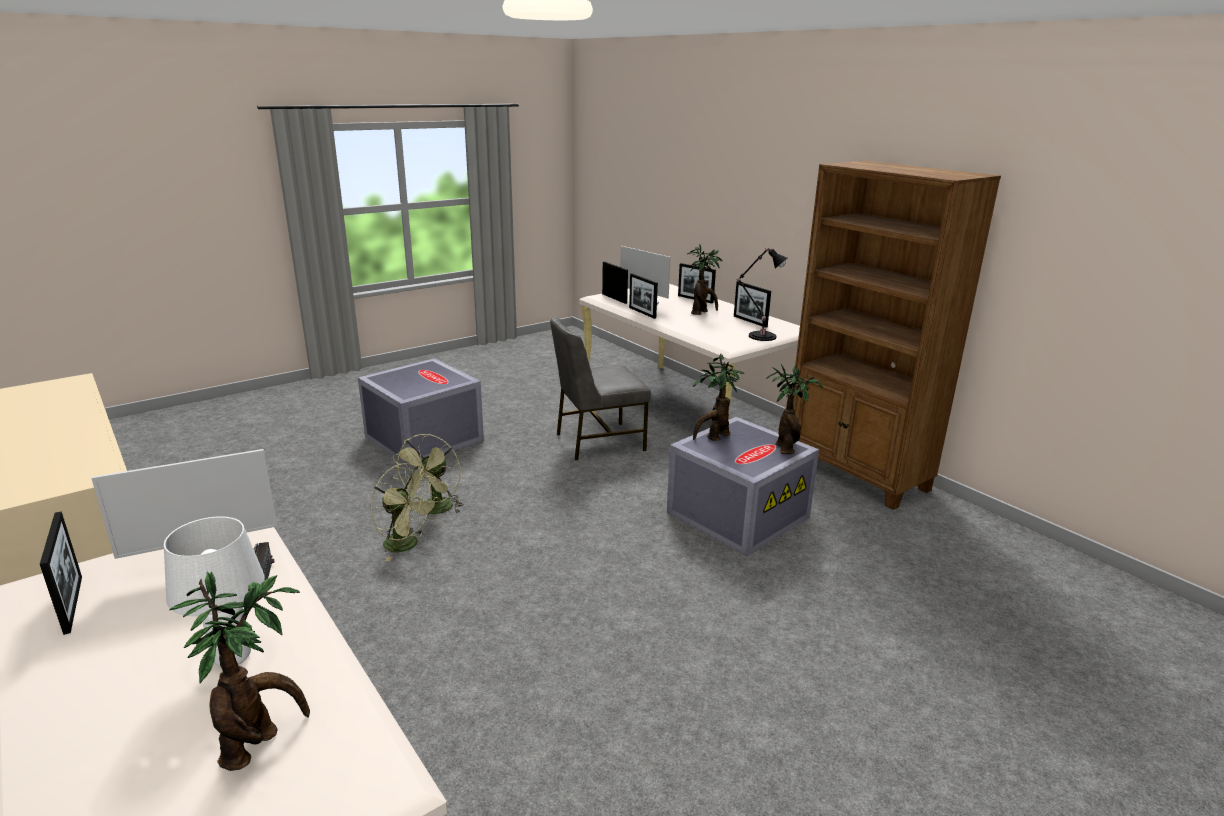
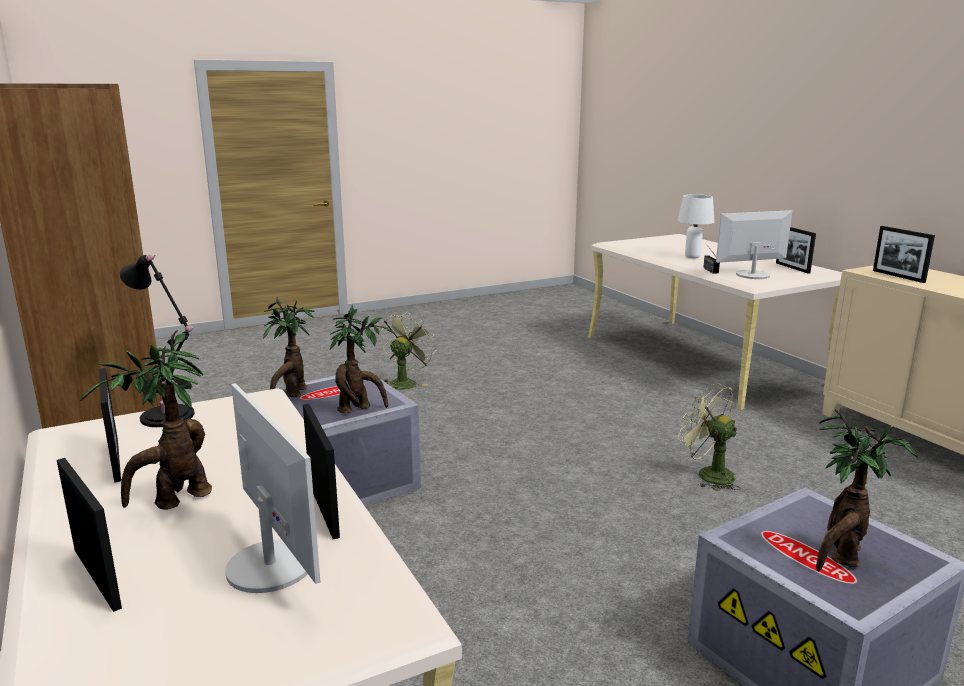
camera: 170 degrees left, 5 degrees down
potted plant [169,571,310,771] -> potted plant moved to [816,409,917,572]
green fan [392,434,464,514] -> green fan moved to [380,312,437,390]
grey chair [550,317,651,461] -> none
picture frame [602,262,628,304] -> picture frame moved to [873,226,935,283]

